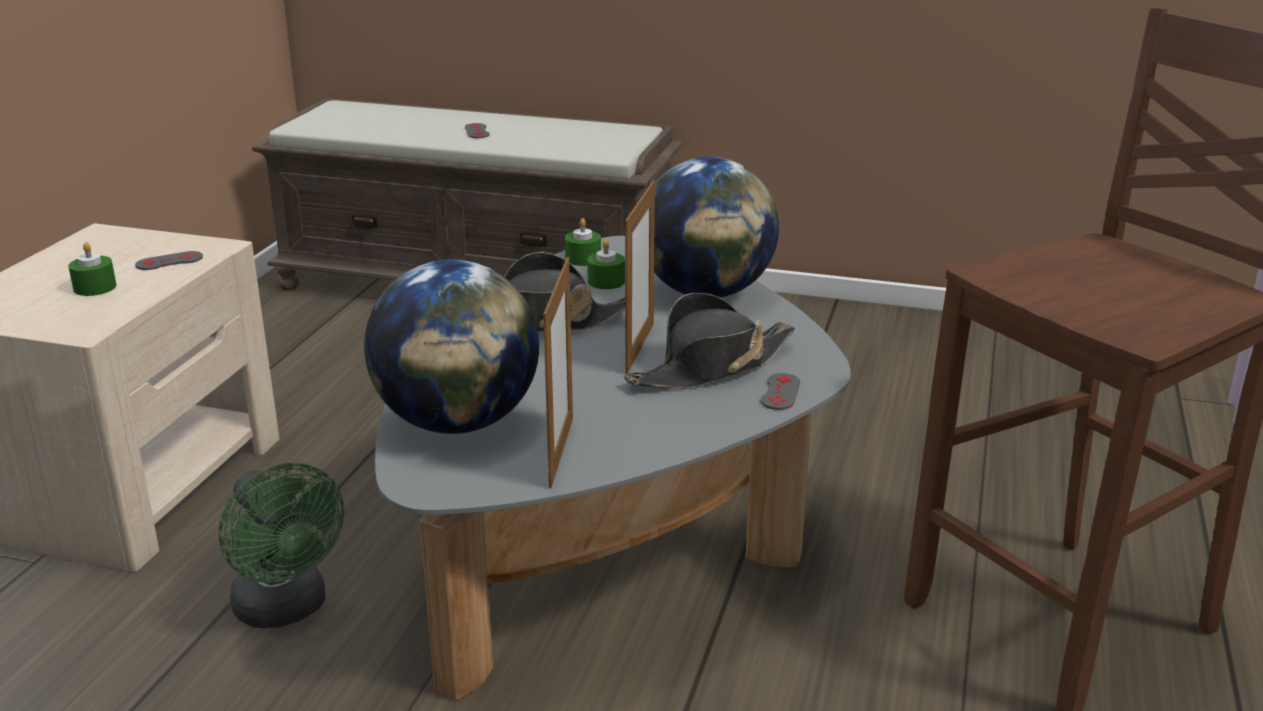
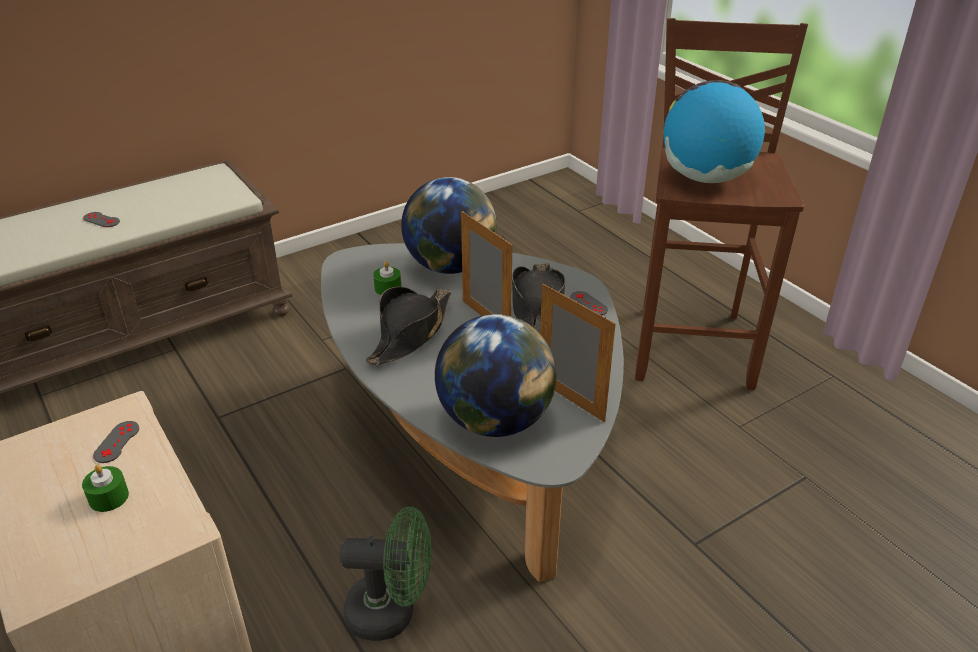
camera: 50 degrees left, 10 degrees up
green candle [565,218,601,266] -> none
none -> globe [663,80,765,183]

